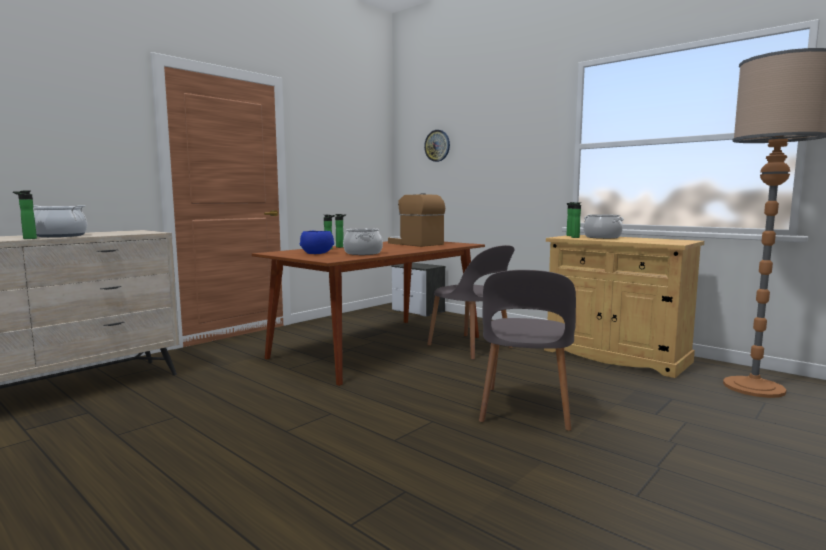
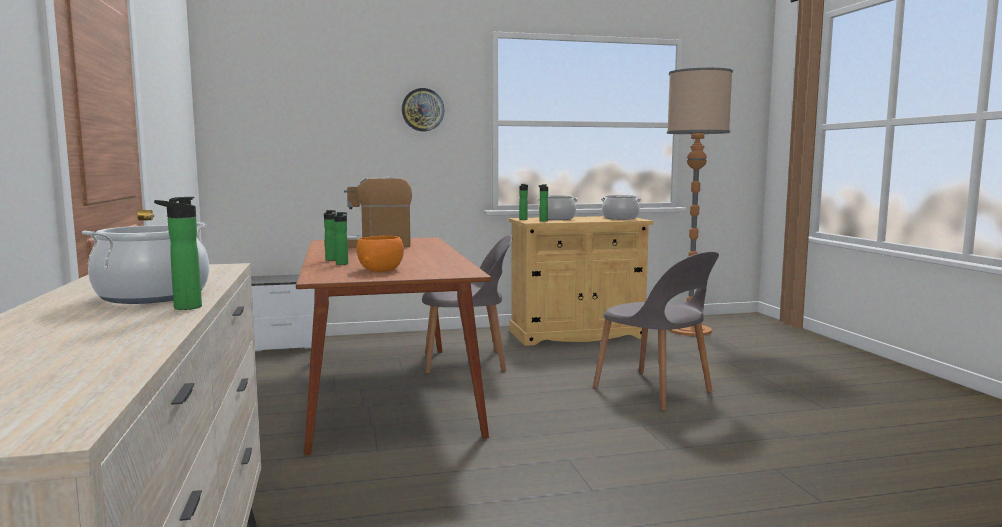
camera: 55 degrees left, 0 degrees up
blue bowl [300,231,334,254] -> orange bowl [356,236,404,272]
cooking pot [343,228,383,255] -> cooking pot moved to [601,195,642,220]
wall clock [424,130,450,162] -> wall clock moved to [402,88,444,131]

